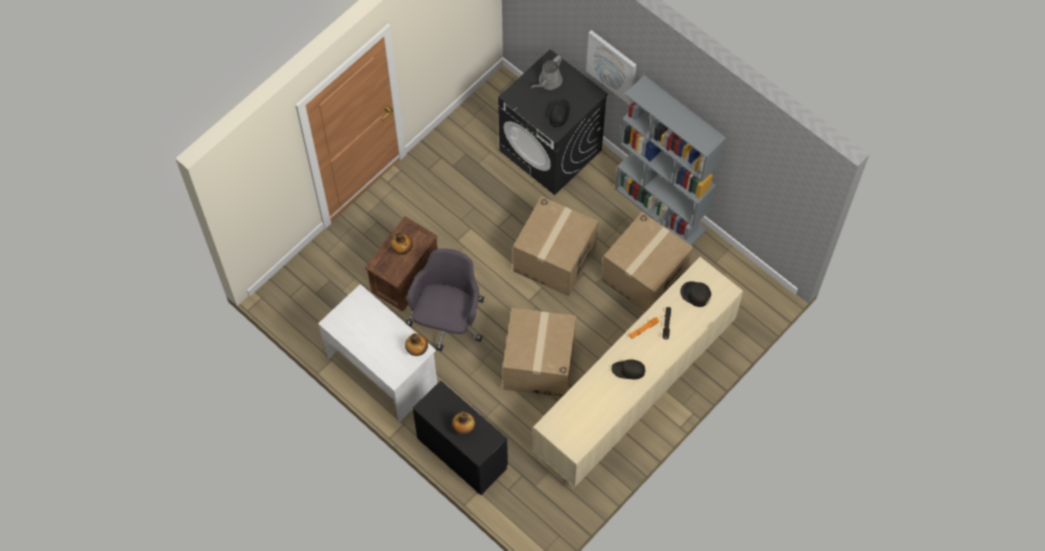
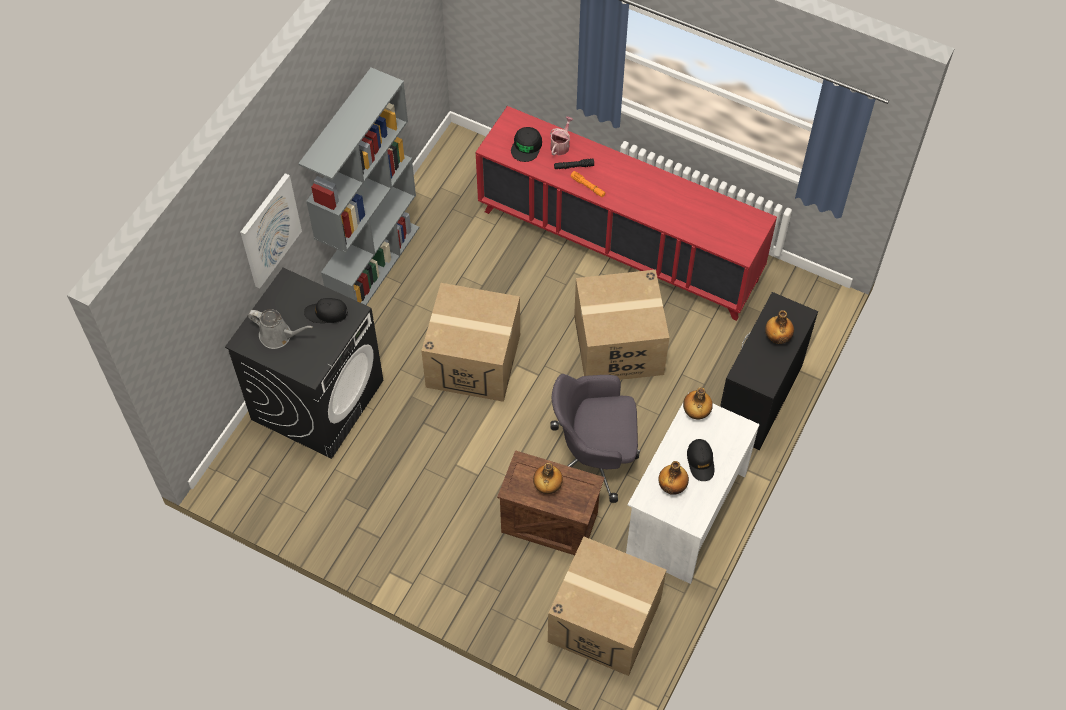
camera: 105 degrees left, 5 degrees down
beige cabinet [533,257,743,489] -> red cabinet [476,106,777,321]
cardboard box [601,212,693,312] -> cardboard box moved to [548,537,666,676]
black cap [611,360,645,379] -> black cap moved to [687,439,714,481]
none -> watering can [550,116,574,155]
none -> bottle [658,461,689,495]

